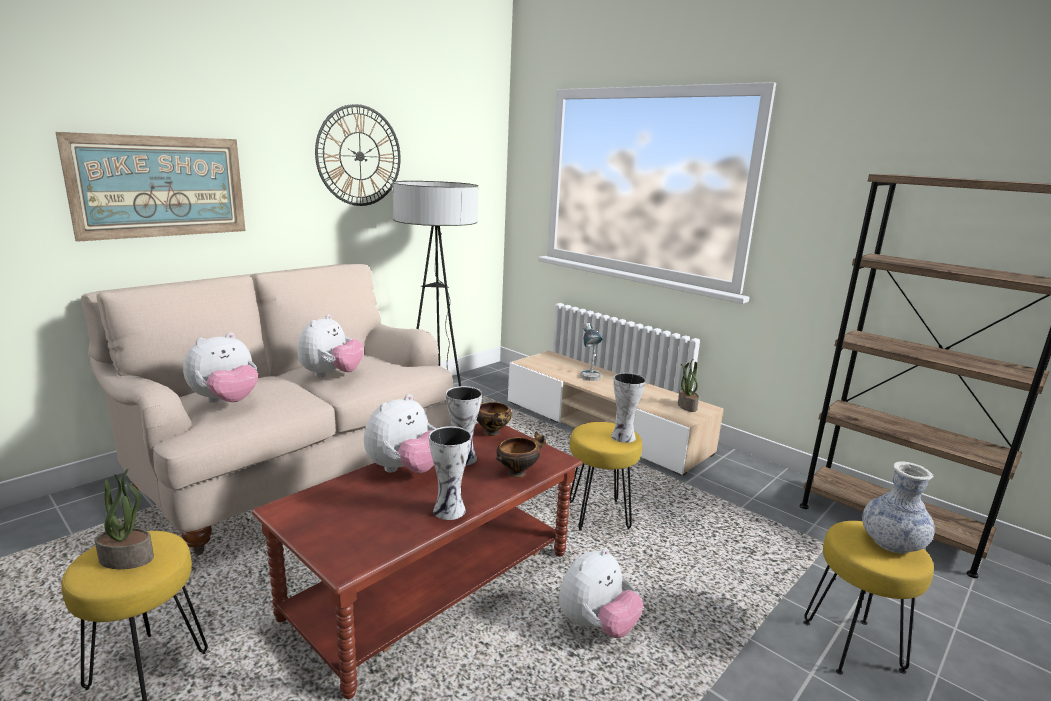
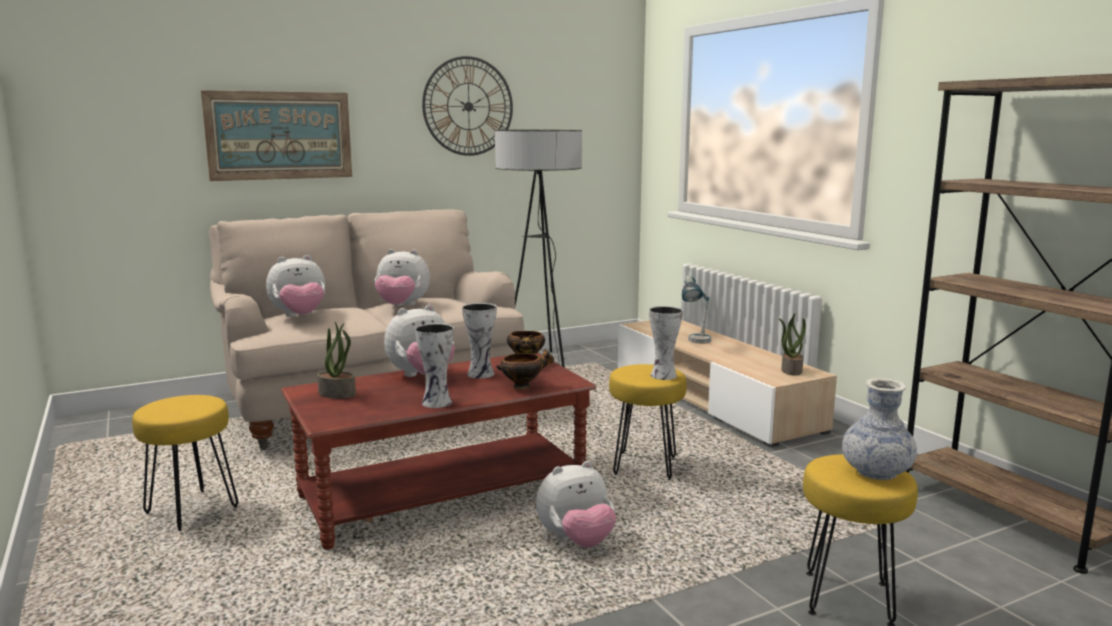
camera: 20 degrees right, 5 degrees down
potted plant [95,469,154,569] -> potted plant moved to [317,322,356,399]
plush toy [298,314,364,378] -> plush toy turned 60 degrees clockwise [375,249,430,306]

